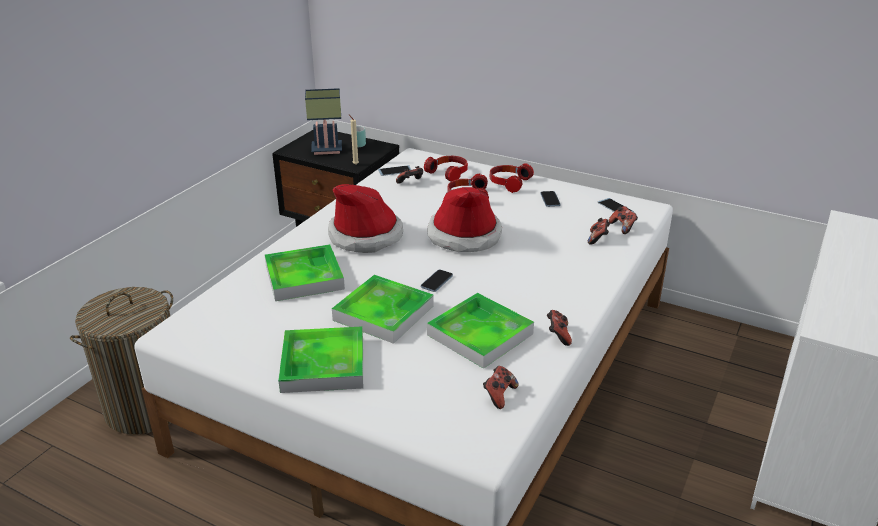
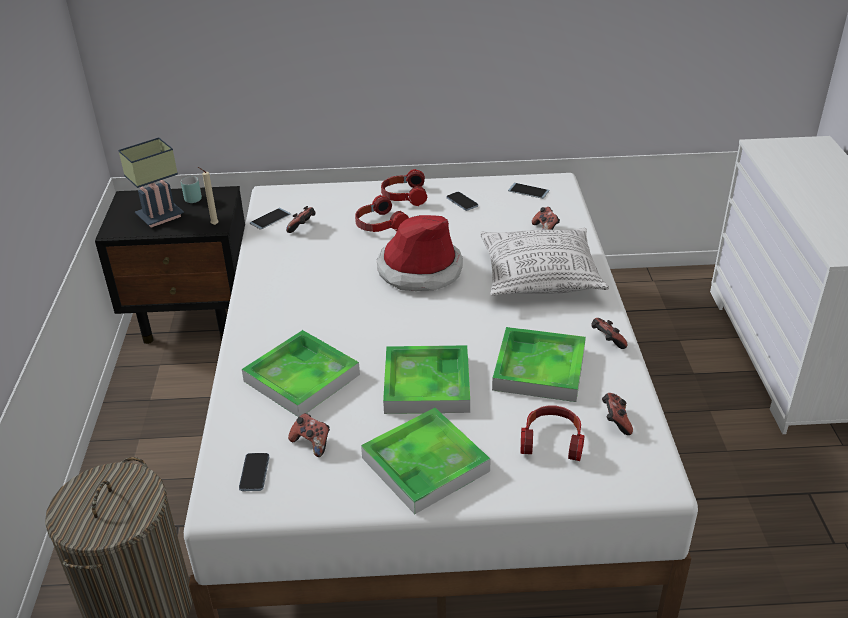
camera: 30 degrees left, 5 degrees up
hat [328,184,403,253] -> none
phone [421,270,453,292] -> phone moved to [239,453,269,491]
headphones [424,156,468,182] -> headphones moved to [521,405,585,461]
game controller [609,206,638,234] -> game controller moved to [288,413,330,457]
none -> pillow [480,228,609,296]

